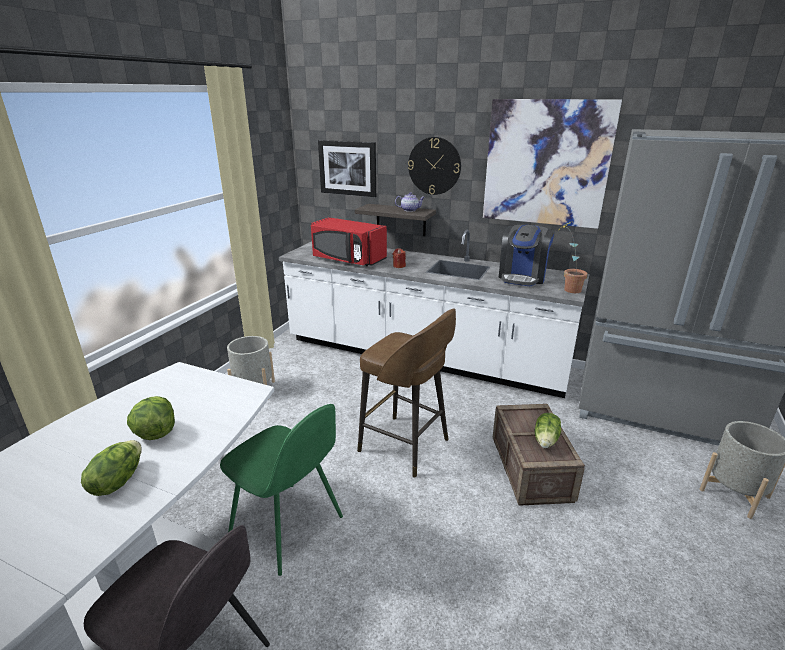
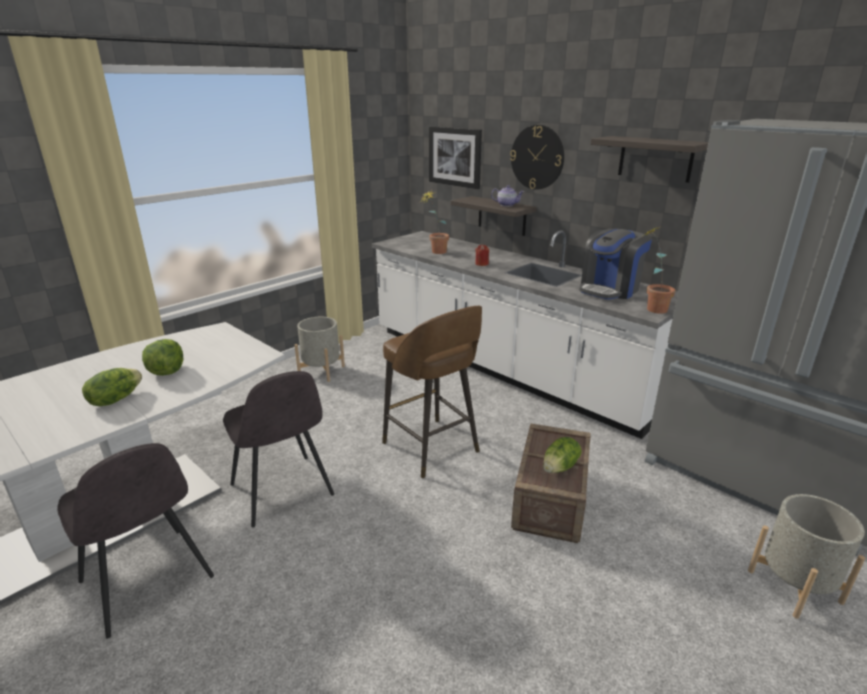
camera: 20 degrees right, 0 degrees up
green chair [220,404,343,576] -> grey chair [223,371,334,527]
red microwave [311,217,387,266] -> potted plant [421,190,449,254]
picture [483,99,622,229] -> shelf [591,136,708,183]

